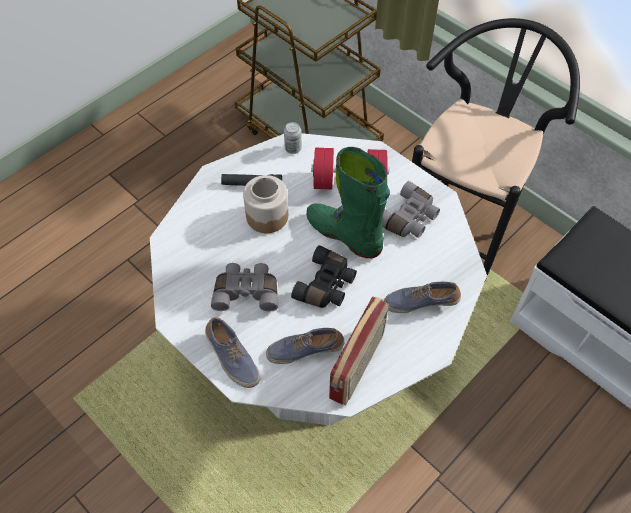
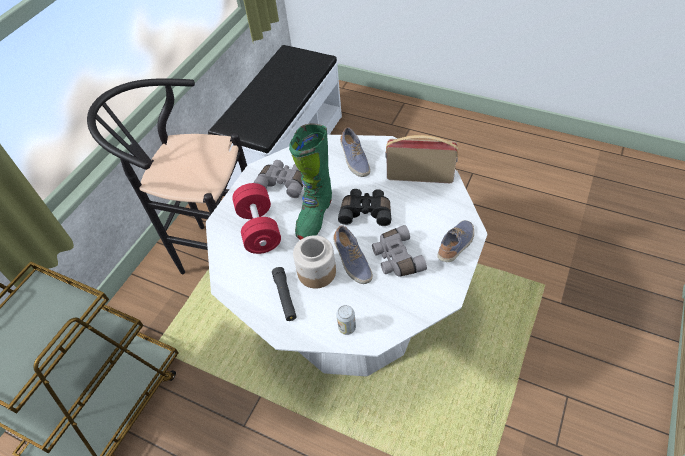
camera: 105 degrees left, 5 degrees down
shoe [266,328,344,364] -> shoe moved to [333,225,373,284]
can [284,122,302,154] -> can moved to [336,305,356,335]

